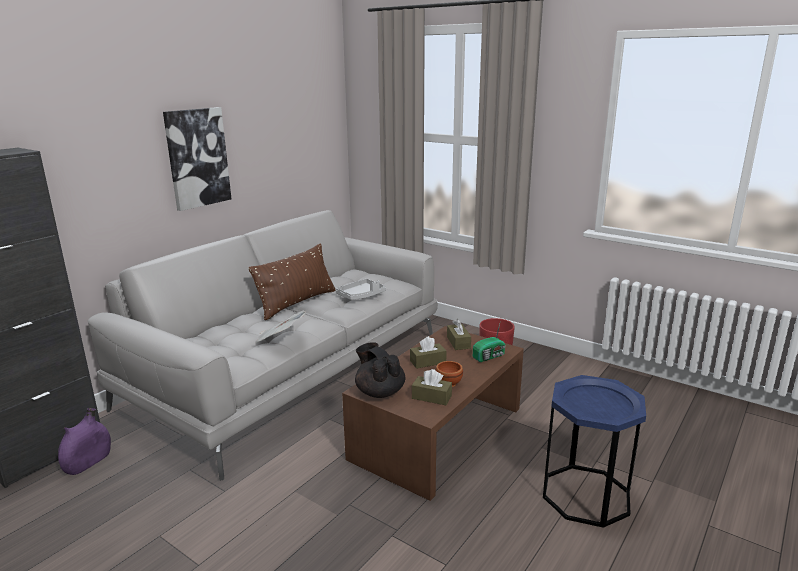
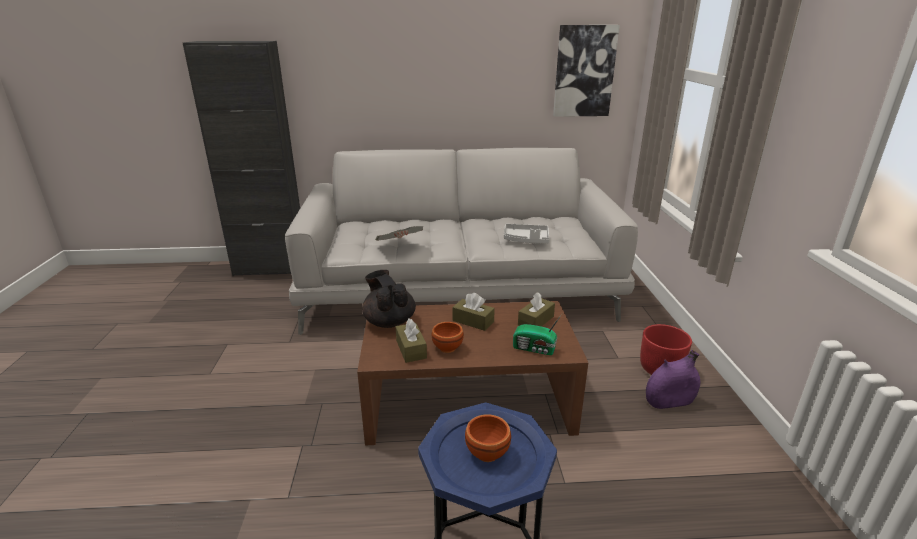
camera: 50 degrees right, 5 degrees up
purple vase [58,408,111,475] -> purple vase moved to [646,350,700,409]
picture [163,107,231,211] -> picture moved to [553,25,620,117]
brown pillow [249,243,336,320] -> none
black teapot [355,342,406,398] -> black teapot turned 45 degrees counterclockwise [362,270,416,328]
none -> brown bowl [465,414,511,462]

